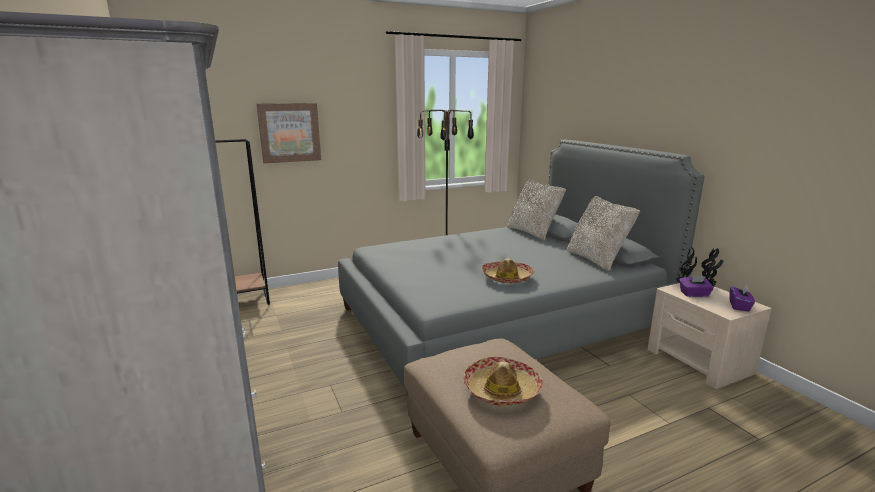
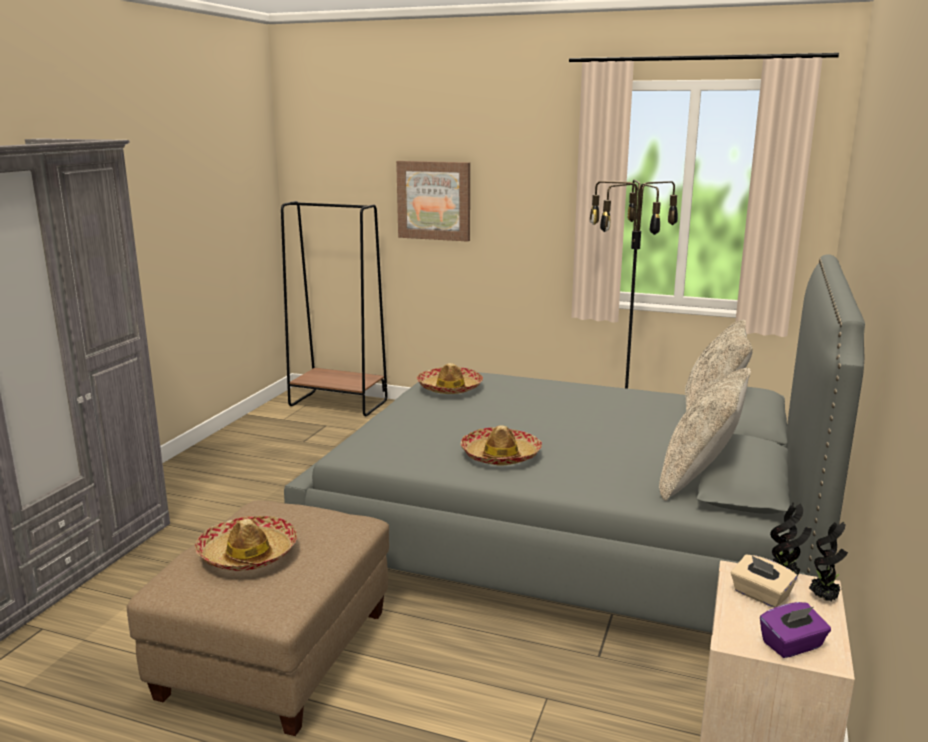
camera: 45 degrees right, 0 degrees up
purple tissue box [680,276,714,297] -> beige tissue box [731,555,797,608]
none -> hat [417,363,483,394]

